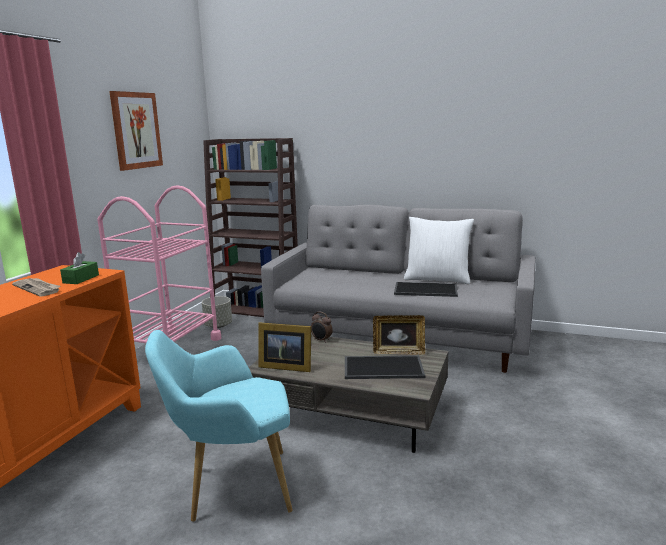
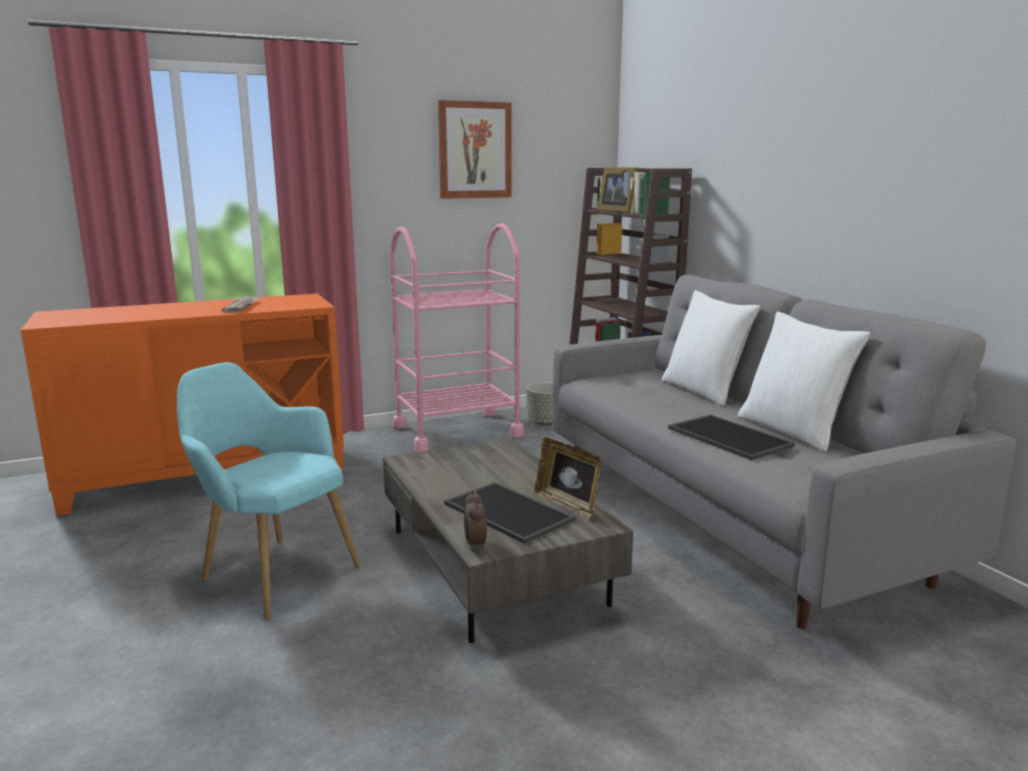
camera: 45 degrees right, 0 degrees up
green tissue box [60,252,99,284] -> none
picture frame [258,322,311,372] -> picture frame moved to [597,167,638,213]
alarm clock [311,311,333,343] -> alarm clock moved to [464,489,487,551]
none -> white pillow [662,290,761,407]

